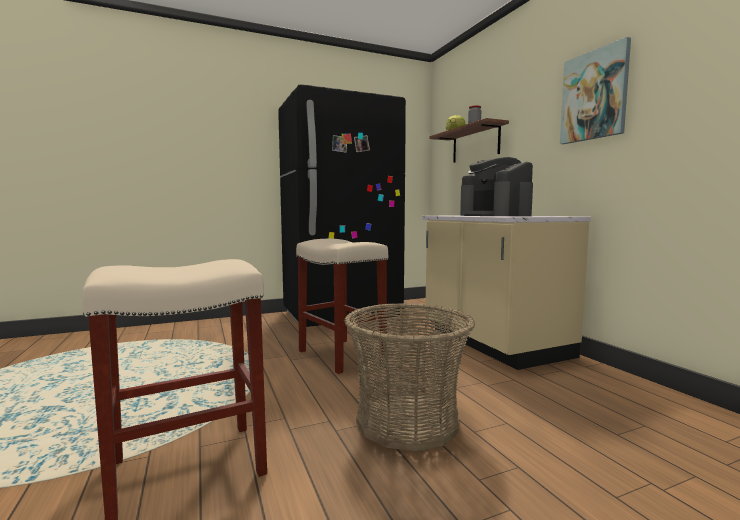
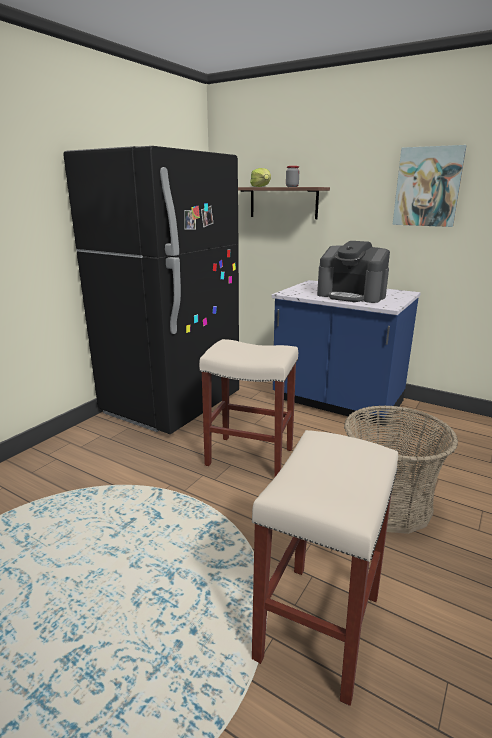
camera: 35 degrees left, 15 degrees up
beige counter [422,216,591,370] -> blue counter [272,280,421,426]

